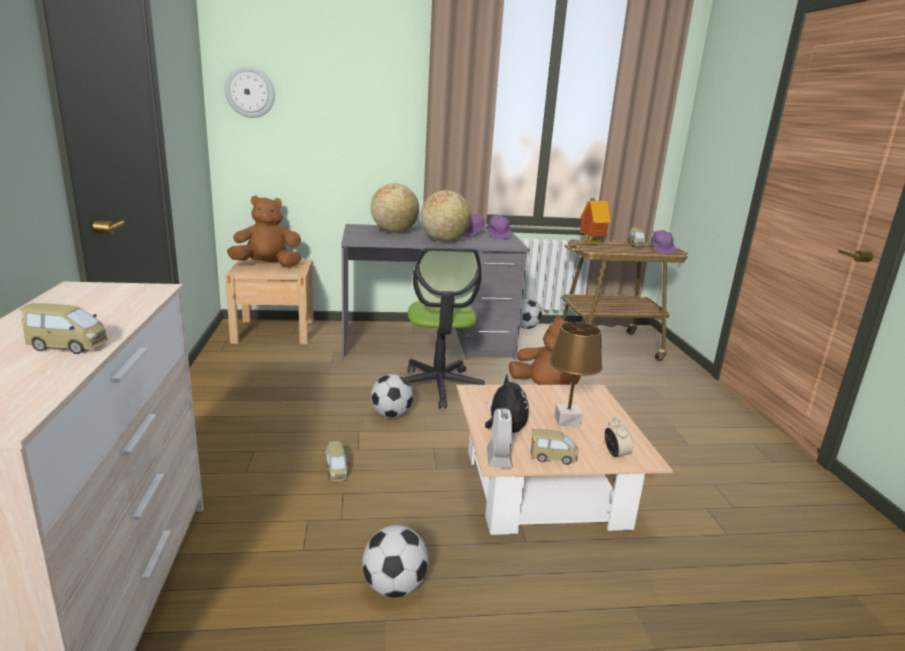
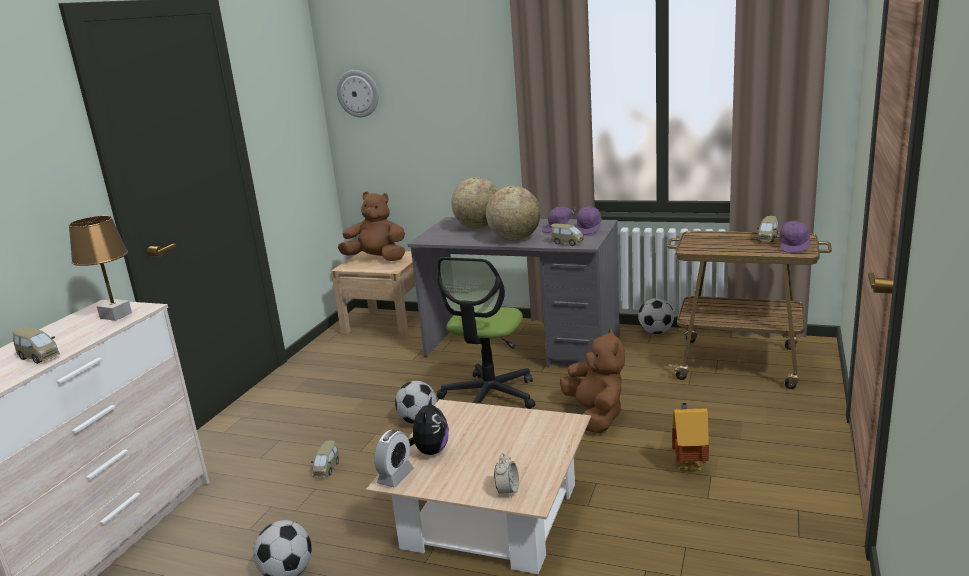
camera: 30 degrees right, 0 degrees up
toy car [531,429,578,465] -> toy car moved to [551,223,584,246]
brown table lamp [549,322,603,426] -> brown table lamp moved to [69,216,132,321]
toy house [580,198,611,245] -> toy house moved to [672,403,709,471]

